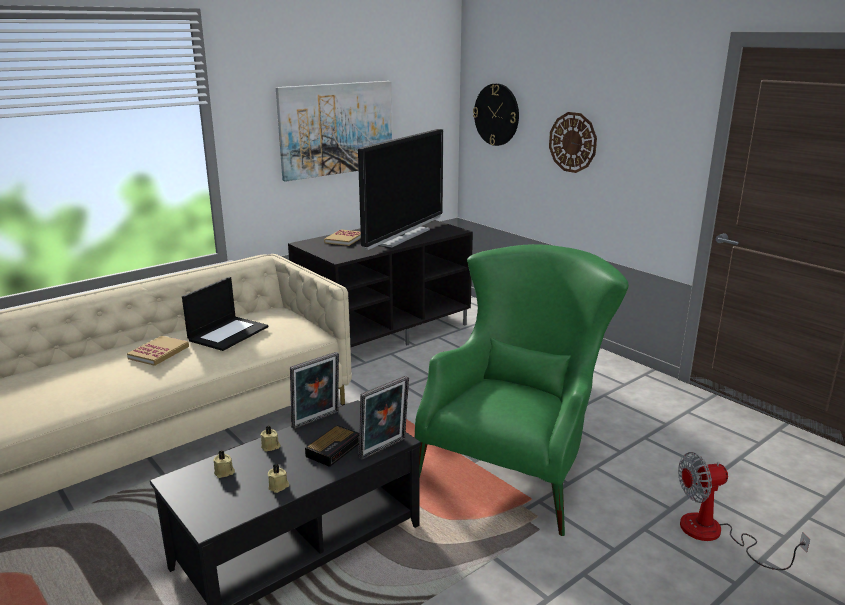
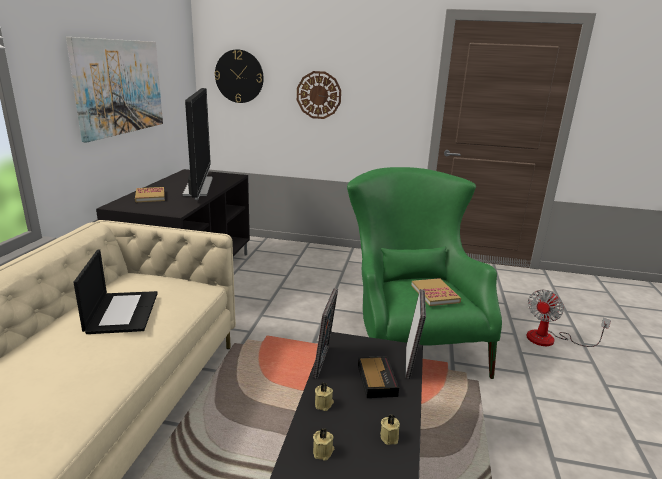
camera: 40 degrees left, 0 degrees up
book [127,336,189,366] -> book moved to [411,278,461,306]

